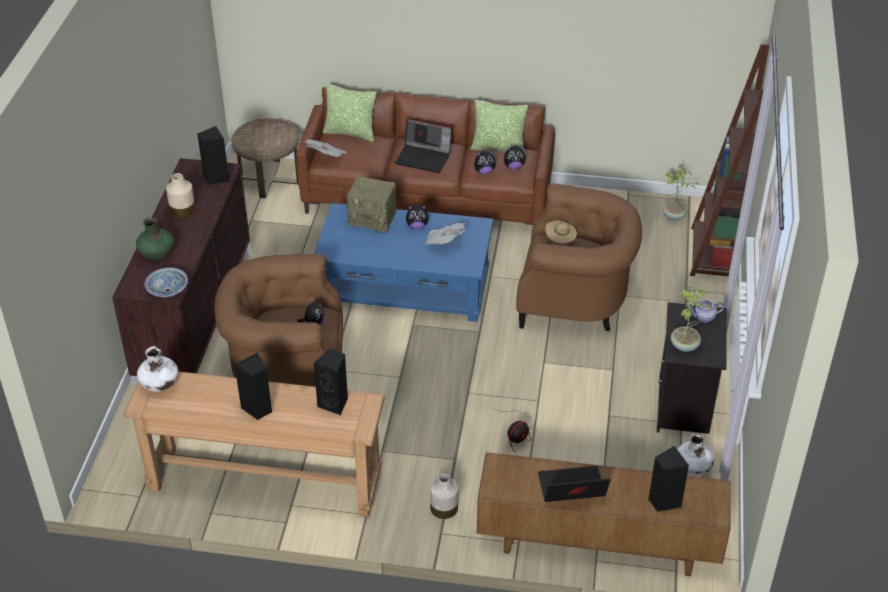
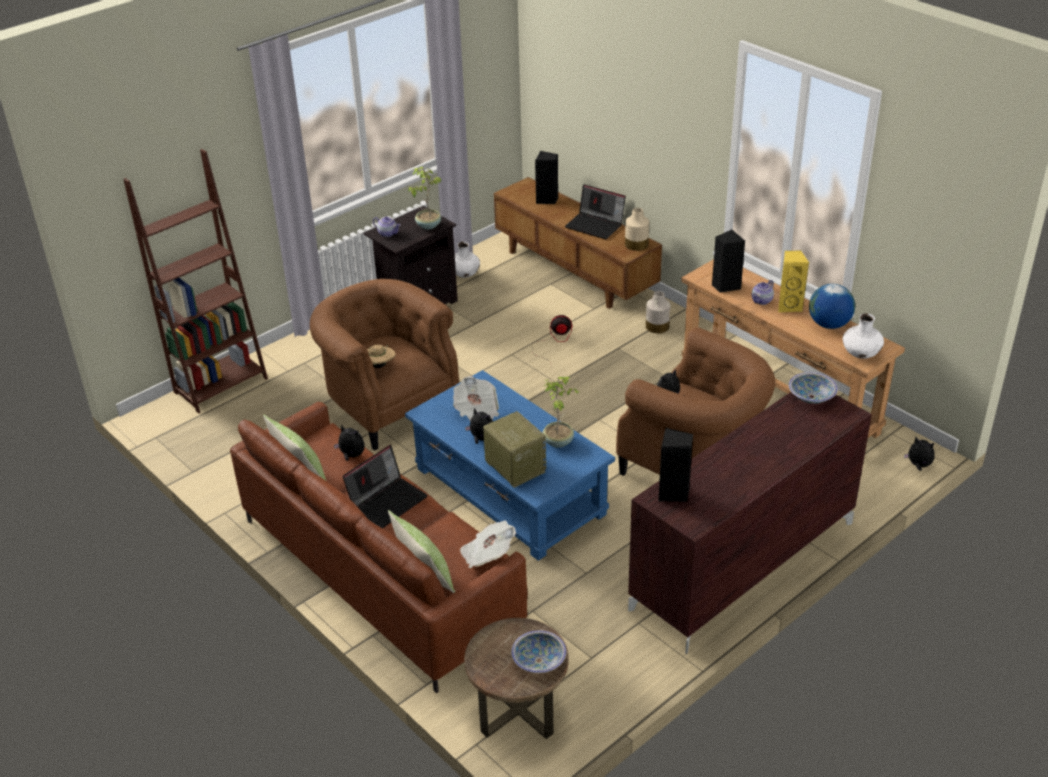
camera: 140 degrees left, 5 degrees down
green vase [136,217,174,260] -> none
beige vase [166,173,196,218] -> beige vase moved to [625,208,649,251]
black speaker [234,353,272,420] -> yellow speaker [778,250,809,312]
laptop [395,118,452,173] -> laptop turned 75 degrees clockwise [343,445,428,528]
plush toy [504,146,526,169] -> plush toy moved to [904,437,935,471]
potted plant [663,164,700,221] -> potted plant moved to [543,377,578,448]
none -> bowl [511,630,566,673]
none -> teapot [752,280,774,305]
none -> globe [809,284,855,329]

